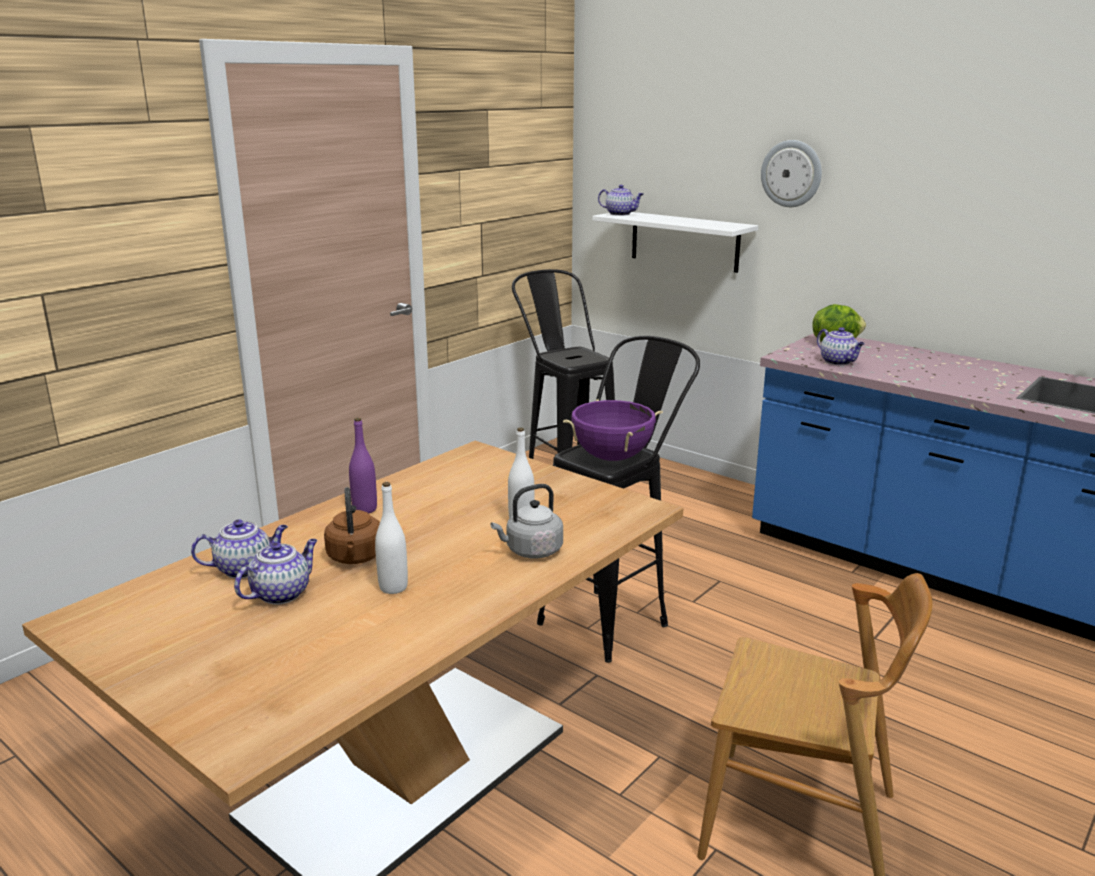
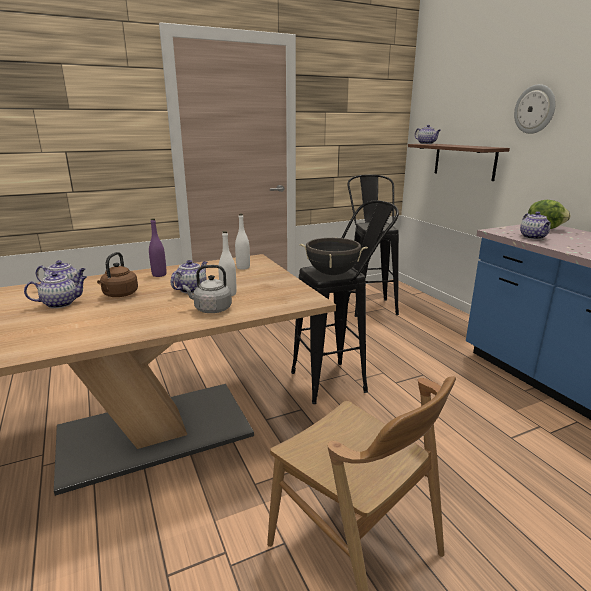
camera: 25 degrees right, 0 degrees up
white bottle [375,482,408,594] -> white bottle moved to [235,214,250,270]
purple cooking pot [563,399,663,461] -> black cooking pot [299,237,368,275]
white shelf [592,212,758,273] -> brown shelf [408,144,510,181]
none -> teapot [171,260,207,293]

